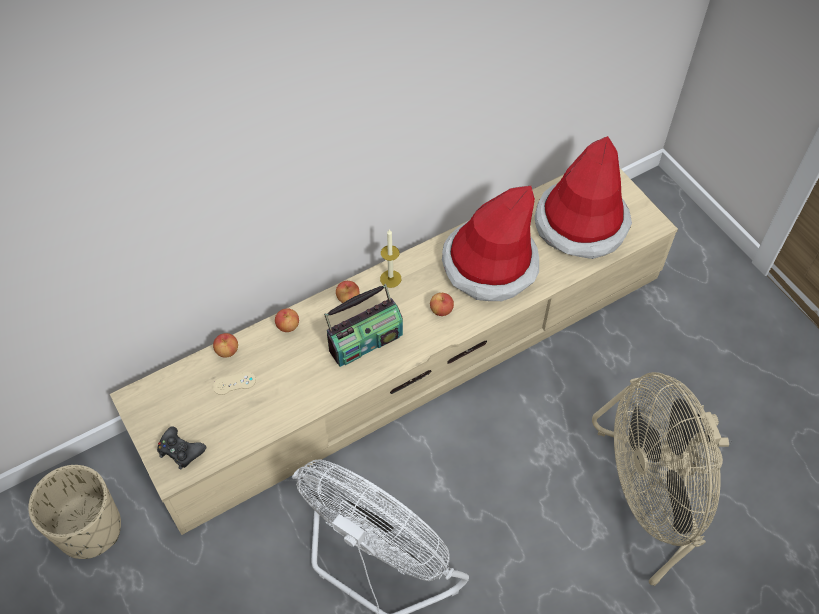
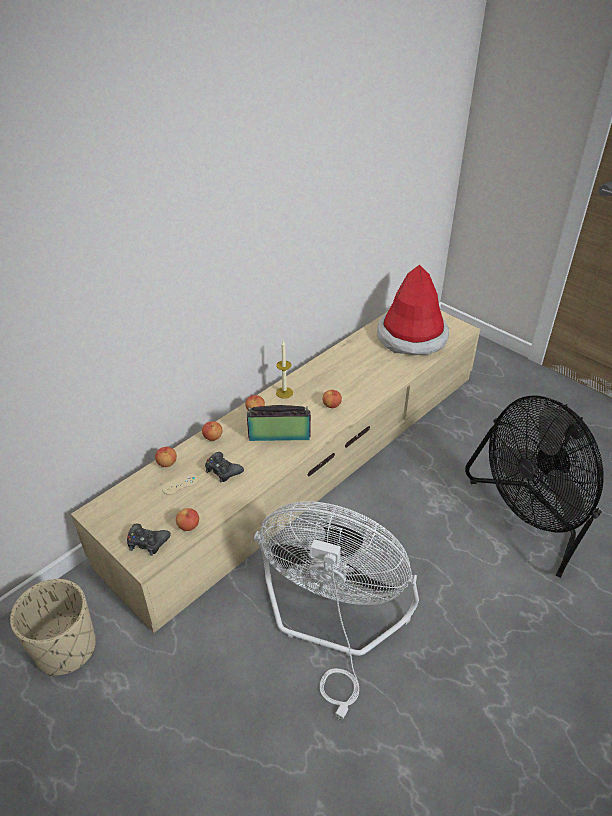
camera: 15 degrees left, 15 degrees down
radio [324,284,403,367] -> radio turned 135 degrees counterclockwise [247,405,311,441]
hat [442,186,539,301] -> none
beige fan [592,372,732,586] -> black fan [465,396,604,578]
none -> apple [176,508,199,531]
none -> black game controller [205,452,244,482]

